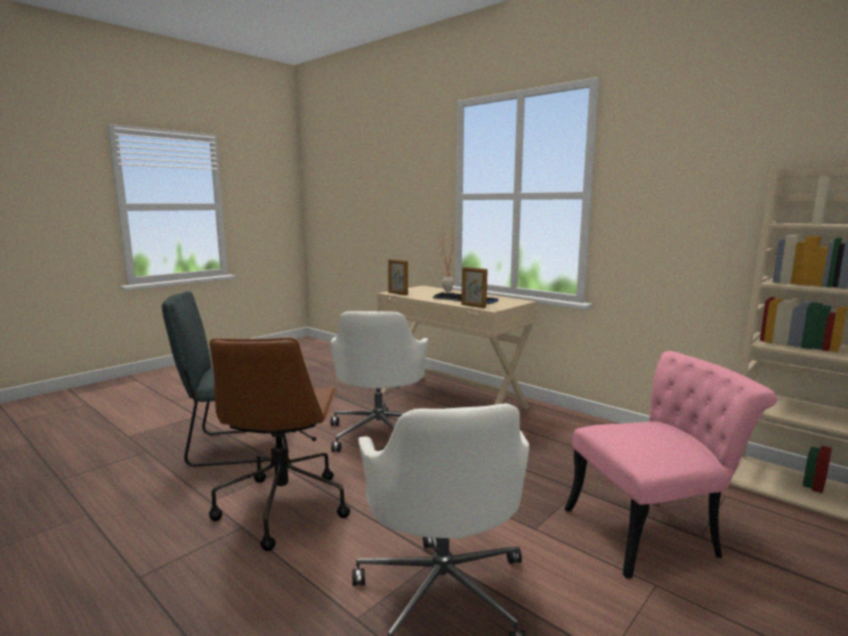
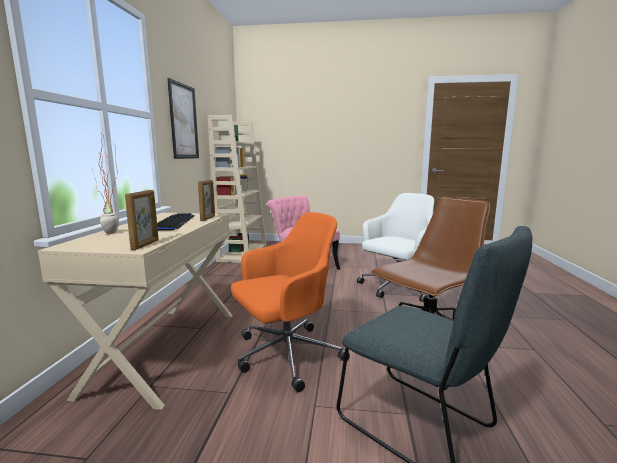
camera: 125 degrees left, 0 degrees up
white office chair [330,311,429,452] -> orange office chair [231,212,350,392]
none -> picture [168,78,199,159]

